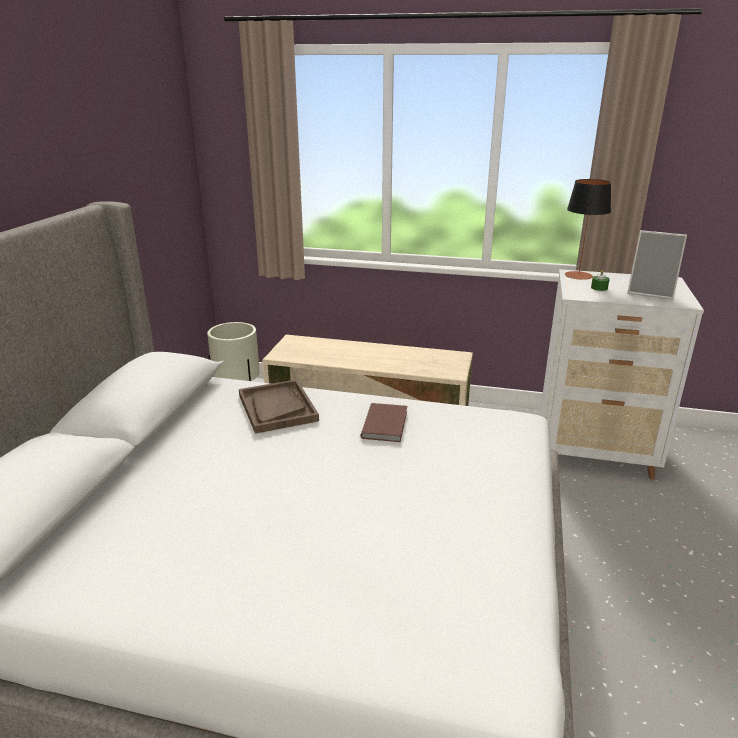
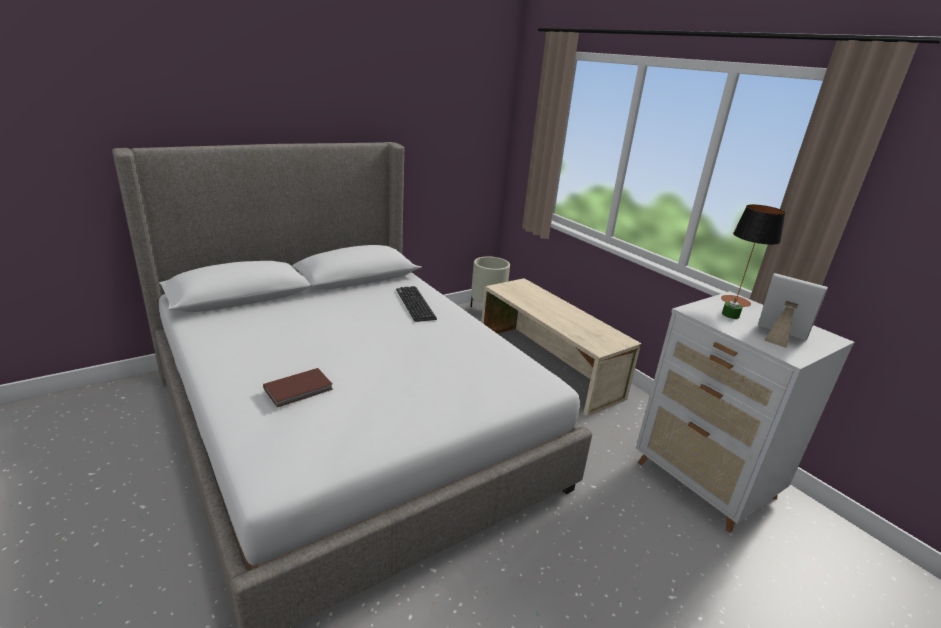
camera: 40 degrees right, 0 degrees up
brown tray [239,379,319,434] -> keyboard [396,286,437,322]
brown book [361,403,407,442] -> brown book moved to [263,368,333,408]
picture frame [627,230,687,300] -> picture frame turned 150 degrees clockwise [758,273,828,348]

